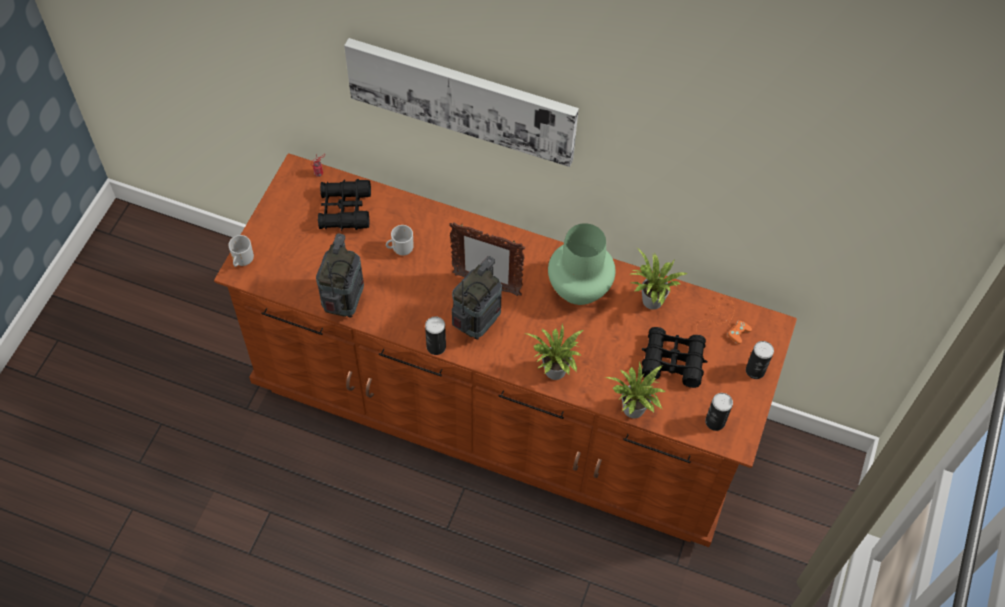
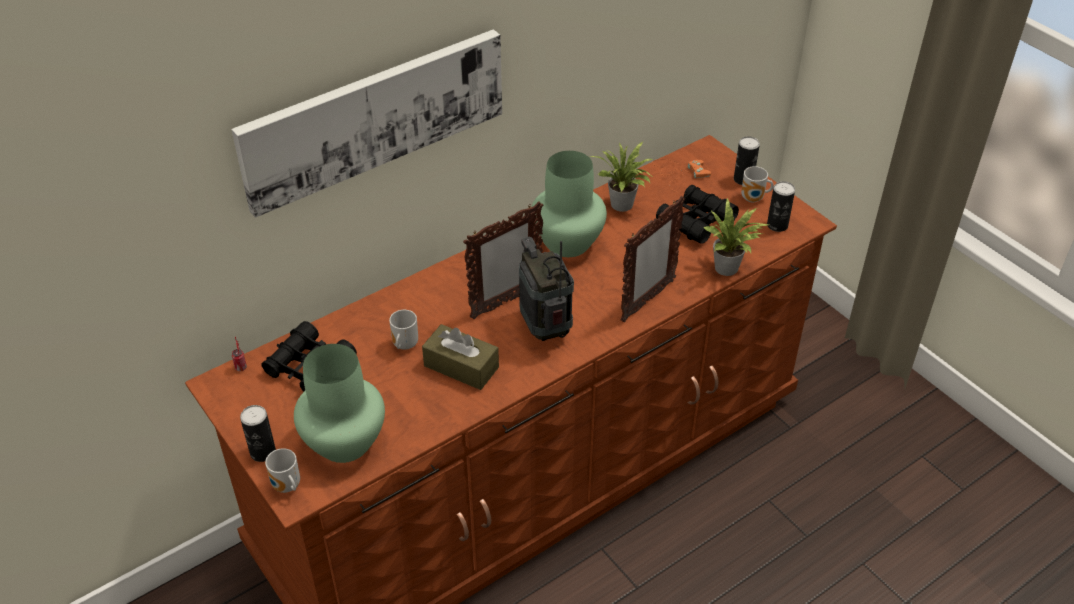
camera: 55 degrees left, 15 degrees down
radio [316,233,364,317] -> none
can [425,316,446,355] -> can moved to [240,405,276,462]
potted plant [525,323,583,380] -> picture frame [621,196,685,322]
none -> green vase [294,344,385,463]
none -> brown tissue box [422,324,499,390]
none -> mug [741,166,774,202]

